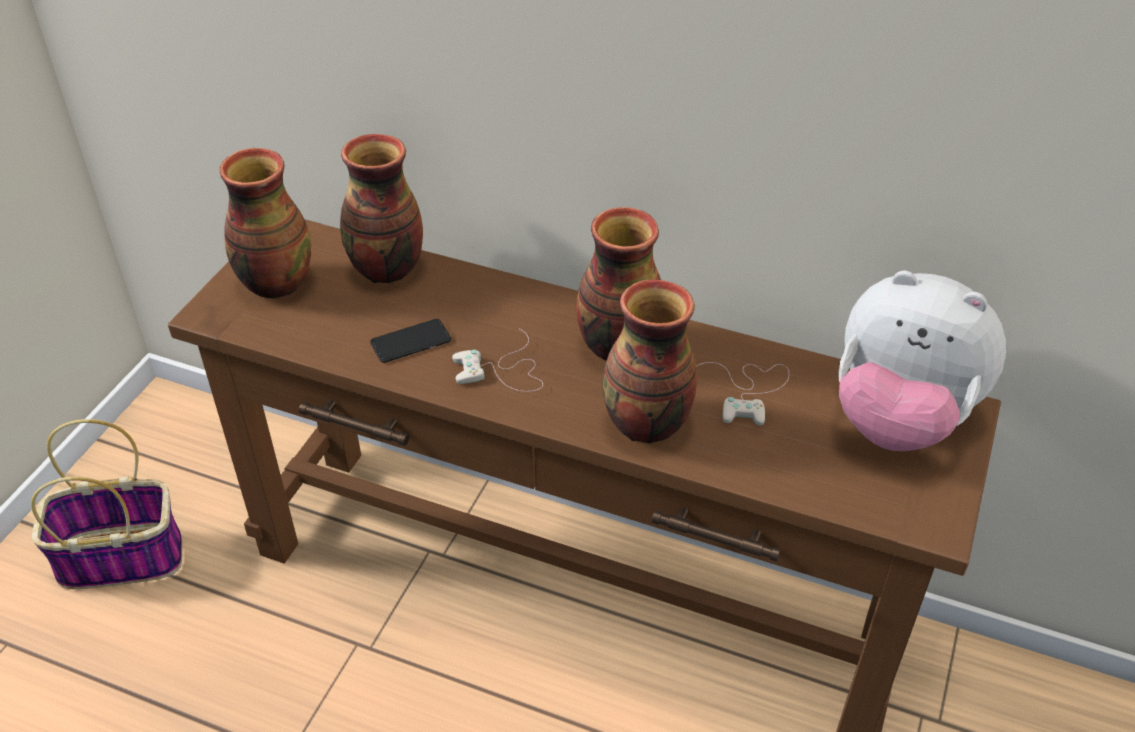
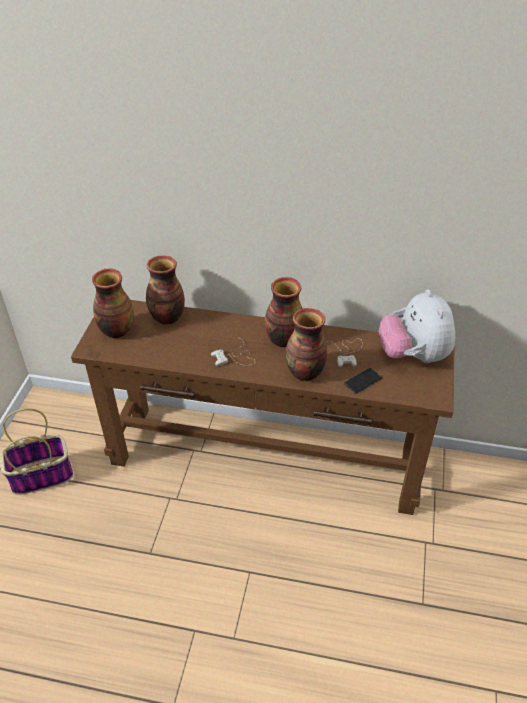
camera: 10 degrees left, 0 degrees up
phone [370,319,451,363] -> phone moved to [344,368,382,394]
plush toy [838,271,1006,451] -> plush toy turned 60 degrees clockwise [379,289,455,363]

